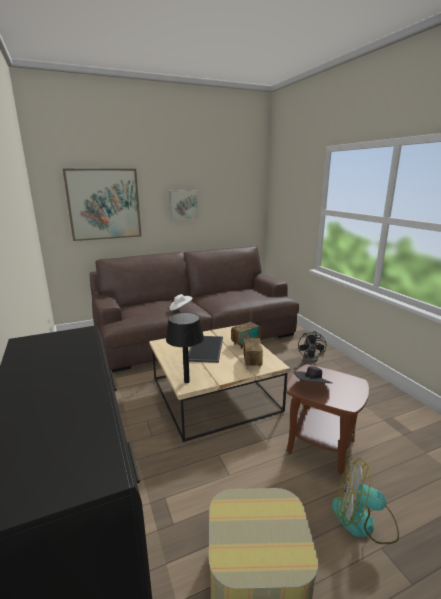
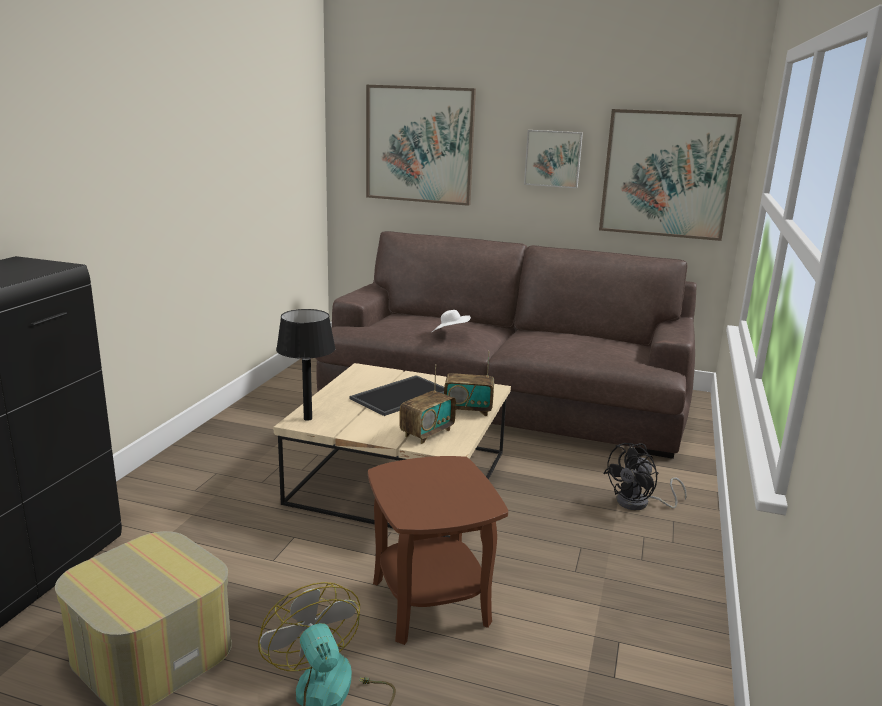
camera: 40 degrees right, 0 degrees up
black hat [294,366,332,383] -> none
none -> picture [599,109,742,241]

